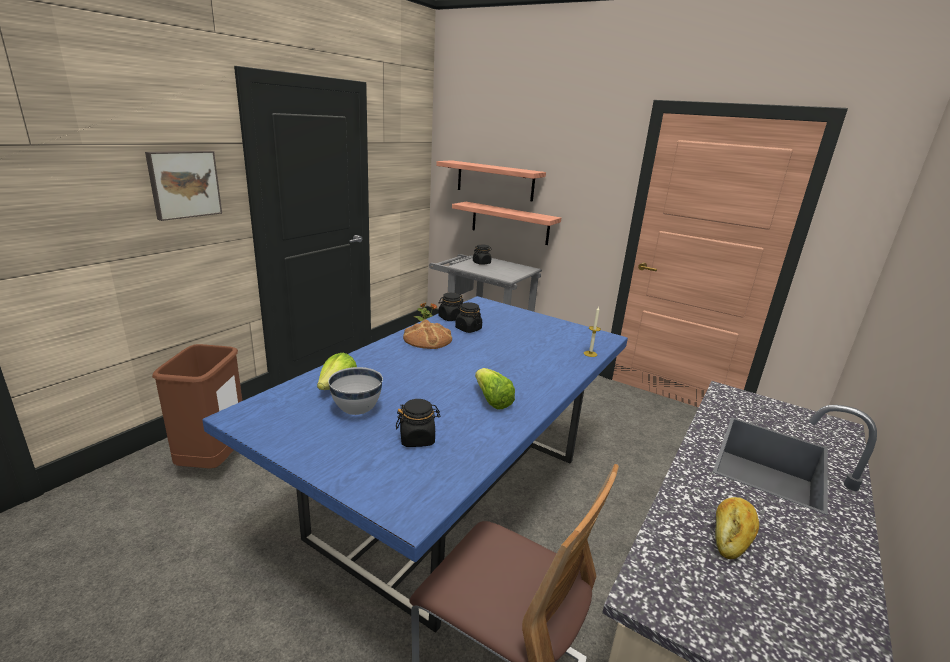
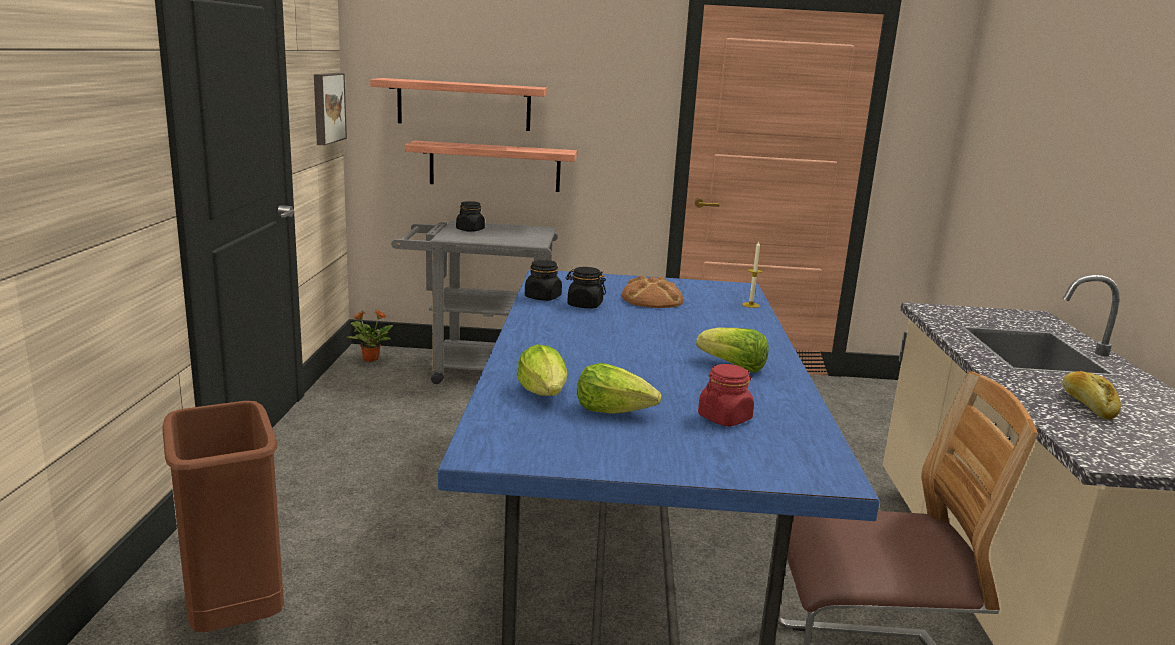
camera: 30 degrees left, 5 degrees down
picture [145,151,222,221] -> picture moved to [314,73,347,145]
white bowl [328,367,383,415] -> lettuce [577,363,662,414]
black jar [396,399,440,447] -> red jar [698,364,754,426]
bread [403,319,452,349] -> bread moved to [622,275,683,308]

